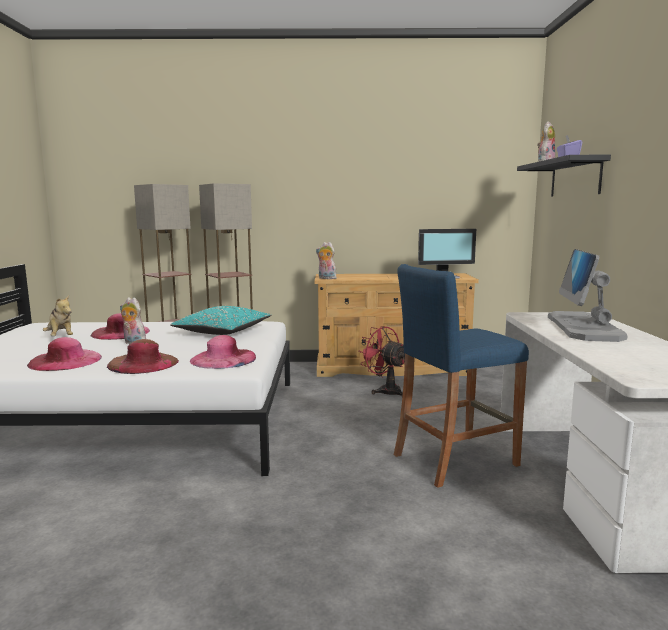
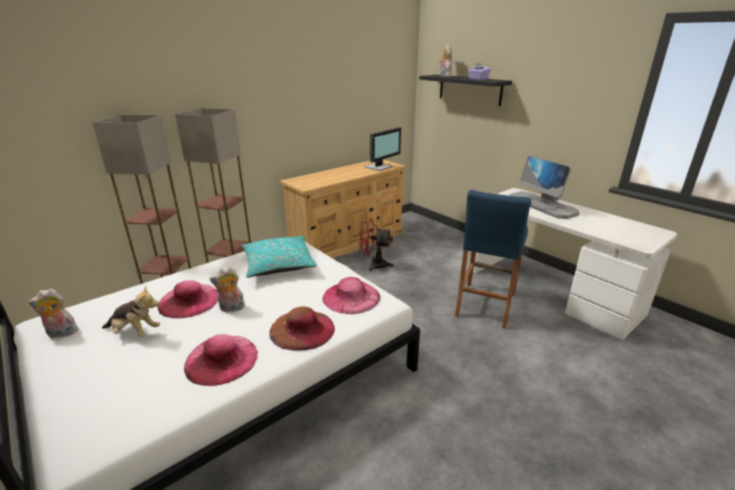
camera: 40 degrees left, 15 degrees up
plush toy [316,242,337,279] -> plush toy moved to [28,288,78,338]

